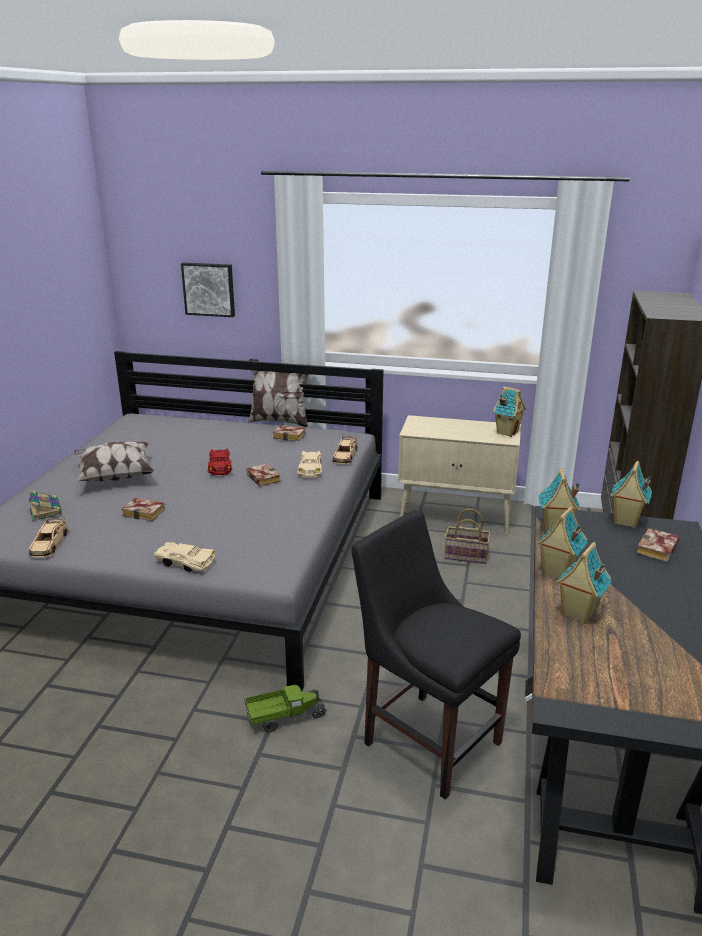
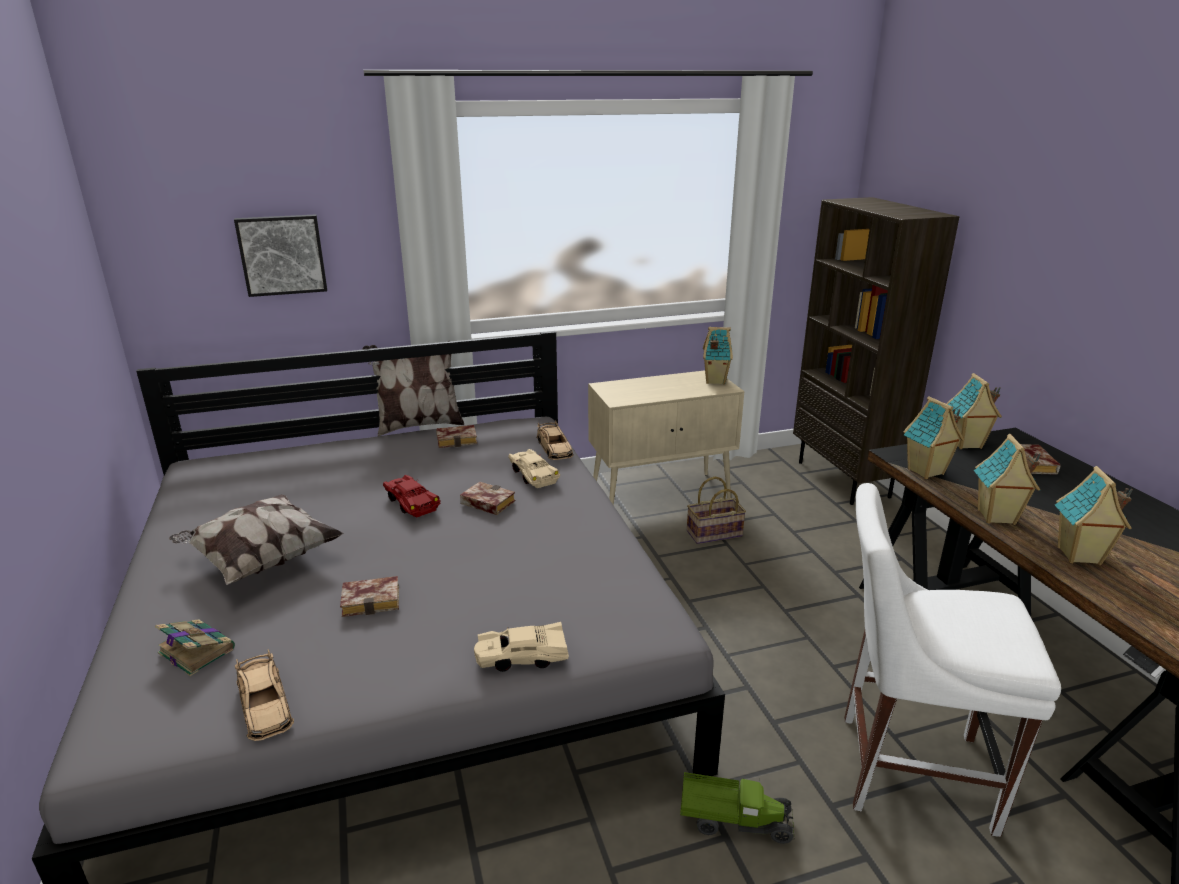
camera: 30 degrees left, 0 degrees up
toy truck [245,685,327,732] -> toy truck turned 60 degrees clockwise [680,772,794,844]
black chair [351,510,521,800] -> white chair [844,483,1061,837]

